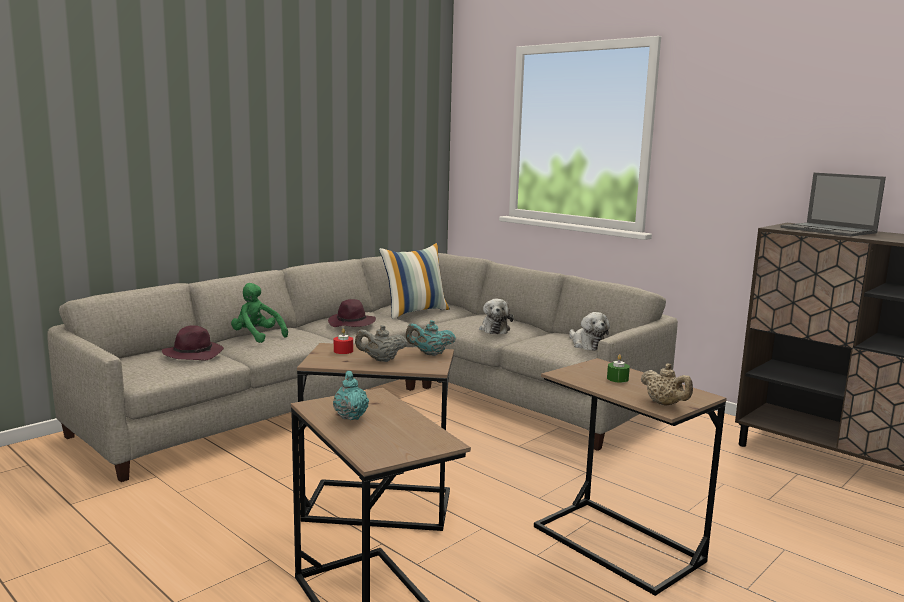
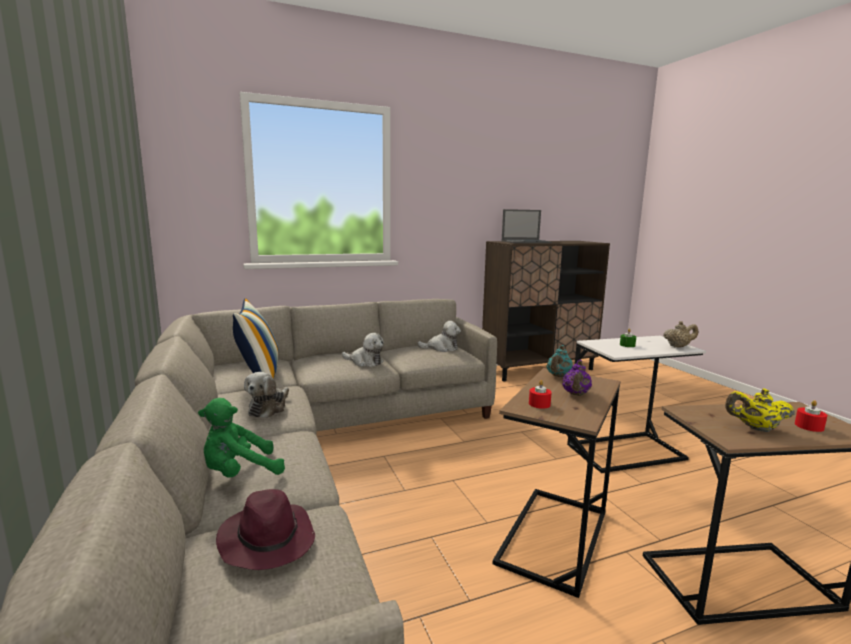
camera: 65 degrees left, 0 degrees up
purple hat [328,299,376,327] -> plush toy [244,372,289,418]
turquoise teapot [333,371,369,420] -> yellow teapot [725,388,795,432]
grey teapot [355,325,408,362] -> purple teapot [562,360,592,396]
brown side table [534,358,727,596] -> white side table [567,336,706,473]
none -> red candle [795,400,827,432]

